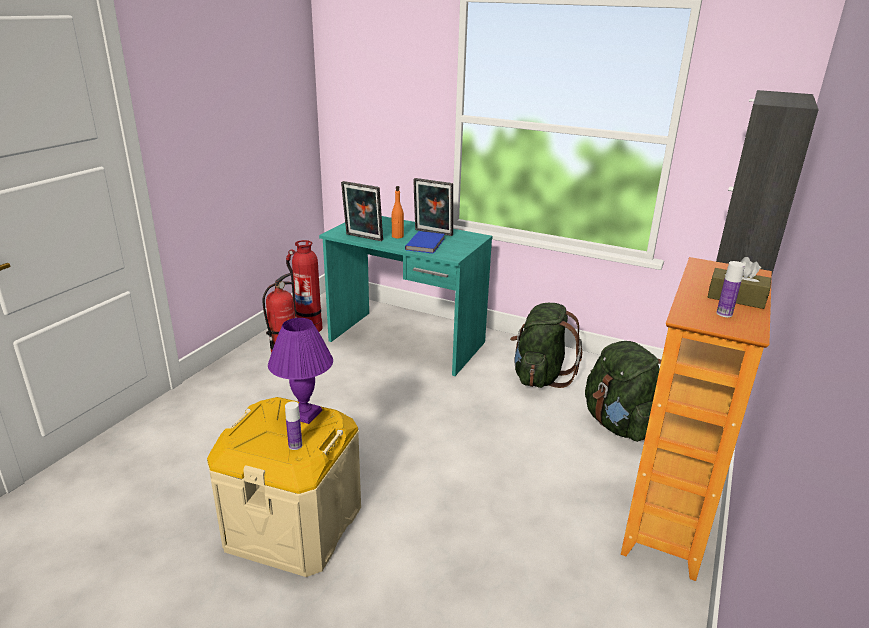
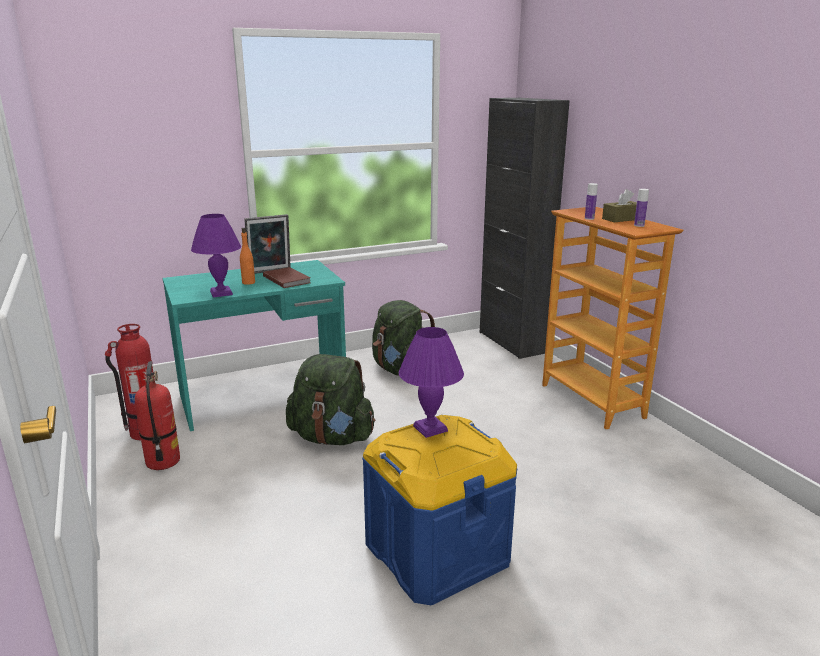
camera: 50 degrees left, 5 degrees down
beige storage box [207,397,361,577] -> blue storage box [362,415,517,606]
bottle [285,401,302,450] -> bottle moved to [585,183,598,220]
picture frame [341,181,383,241] -> purple table lamp [191,214,241,297]
blue book [405,231,445,254] -> brown book [263,267,311,288]
green backpack [585,341,661,442] -> green backpack moved to [286,354,375,445]

